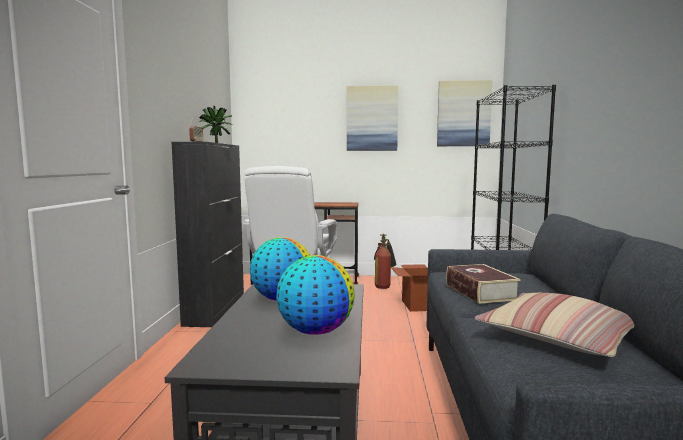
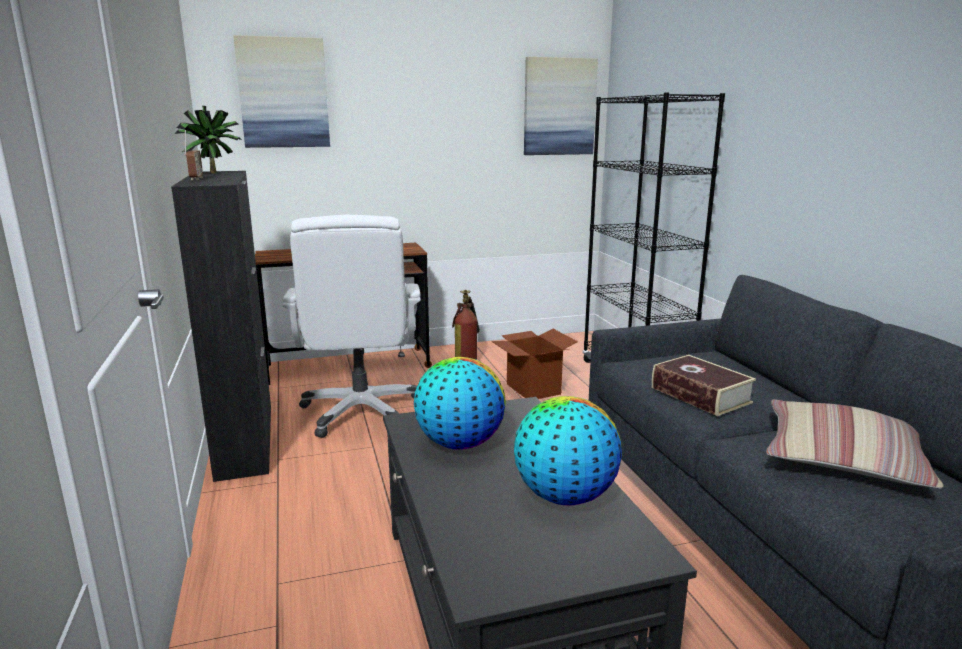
camera: 20 degrees left, 10 degrees up
picture [347,86,398,151] -> picture moved to [233,35,330,148]

